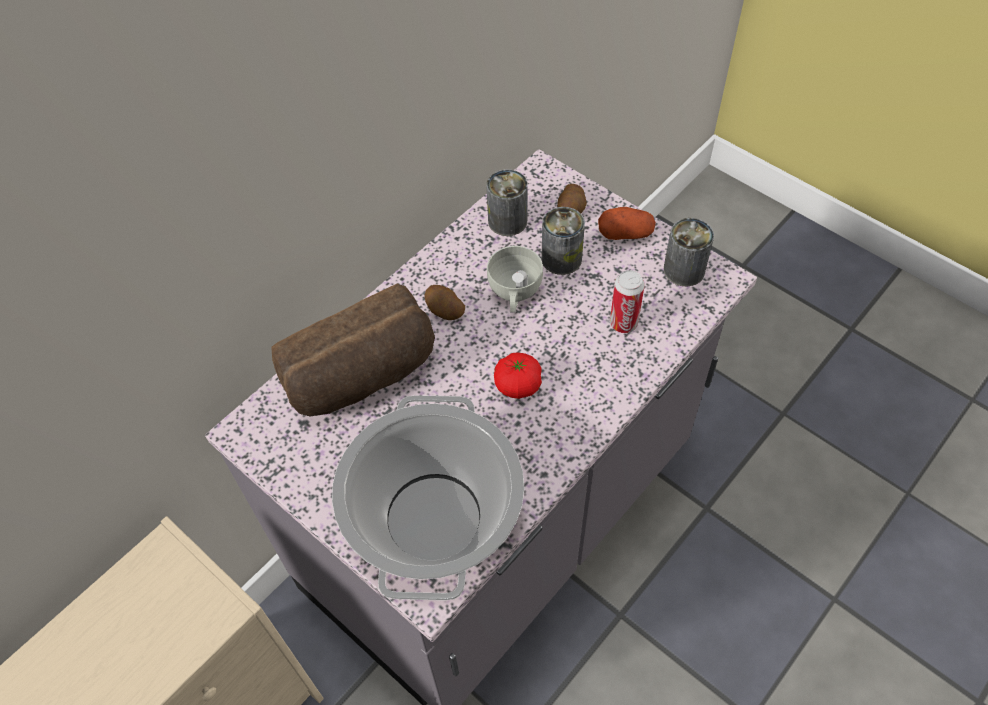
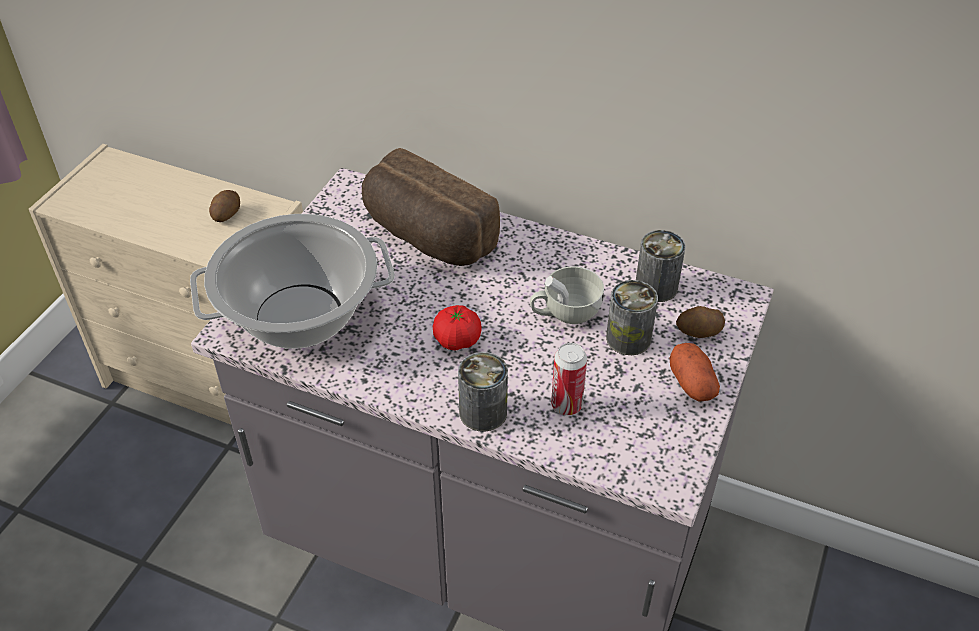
camera: 70 degrees right, 10 degrees down
potato [424,285,465,320] -> potato moved to [209,190,240,222]
can [664,218,714,286] -> can moved to [458,352,508,432]

